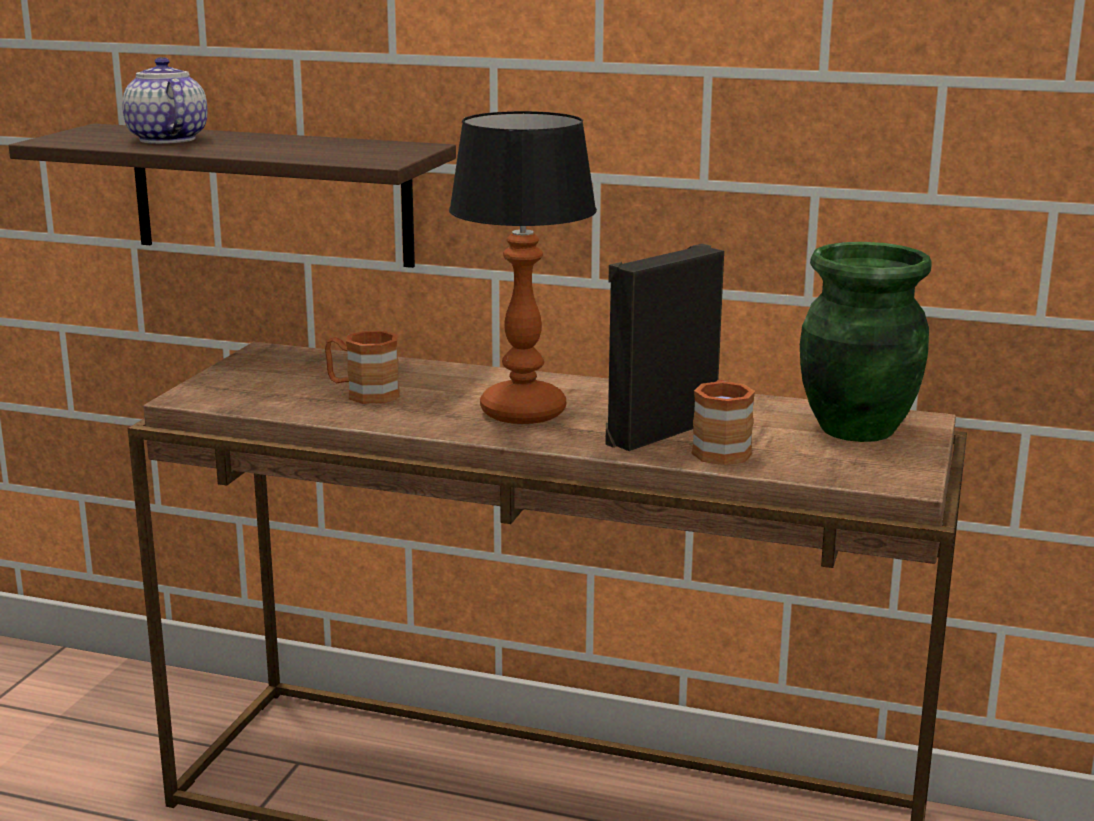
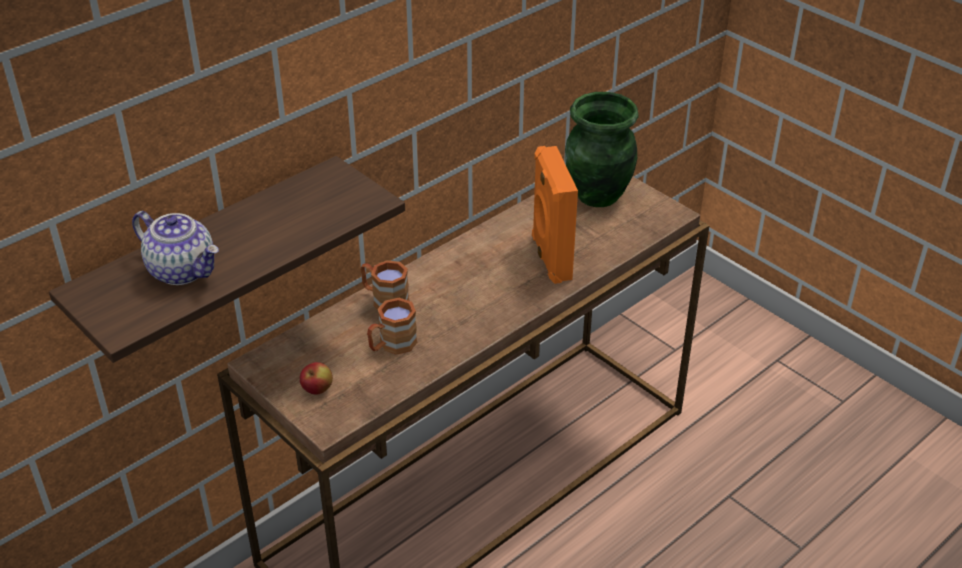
camera: 60 degrees left, 20 degrees up
teapot [122,57,207,144] -> teapot turned 150 degrees counterclockwise [132,211,219,285]
table lamp [449,111,597,424] -> none
black speaker [605,244,724,451] -> orange speaker [532,146,578,284]
brown mug [691,380,755,465] -> brown mug moved to [361,260,409,310]
none -> apple [300,362,333,394]

